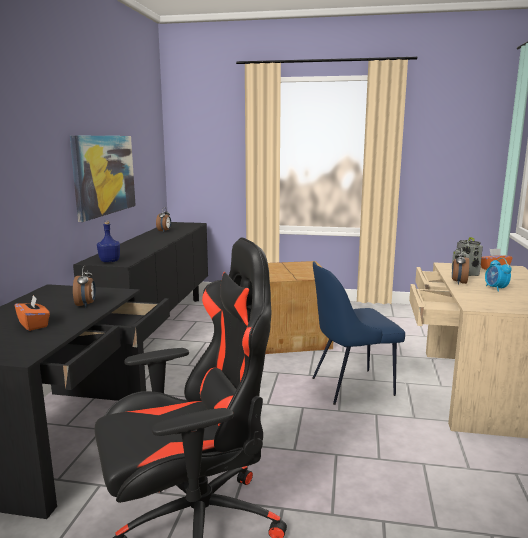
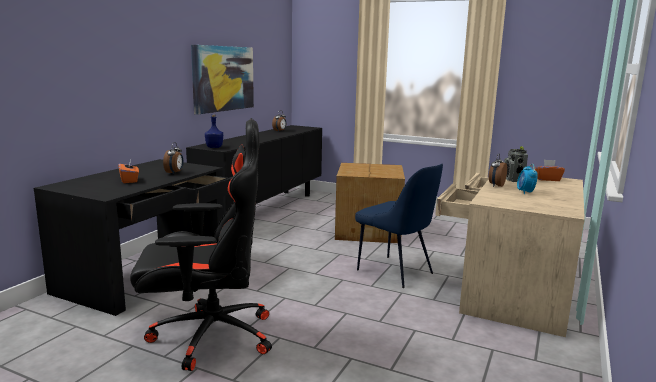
camera: 15 degrees right, 0 degrees up
blue chair [312,261,405,405] -> blue chair turned 135 degrees counterclockwise [355,164,443,288]

